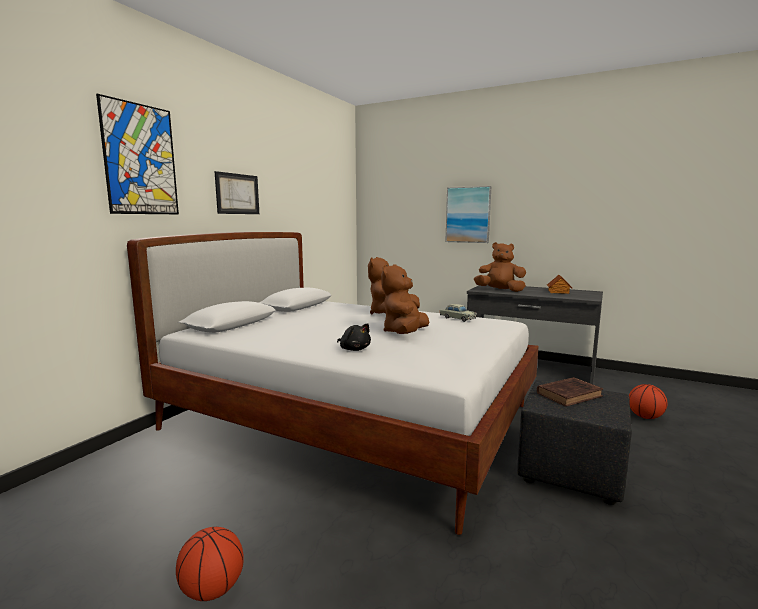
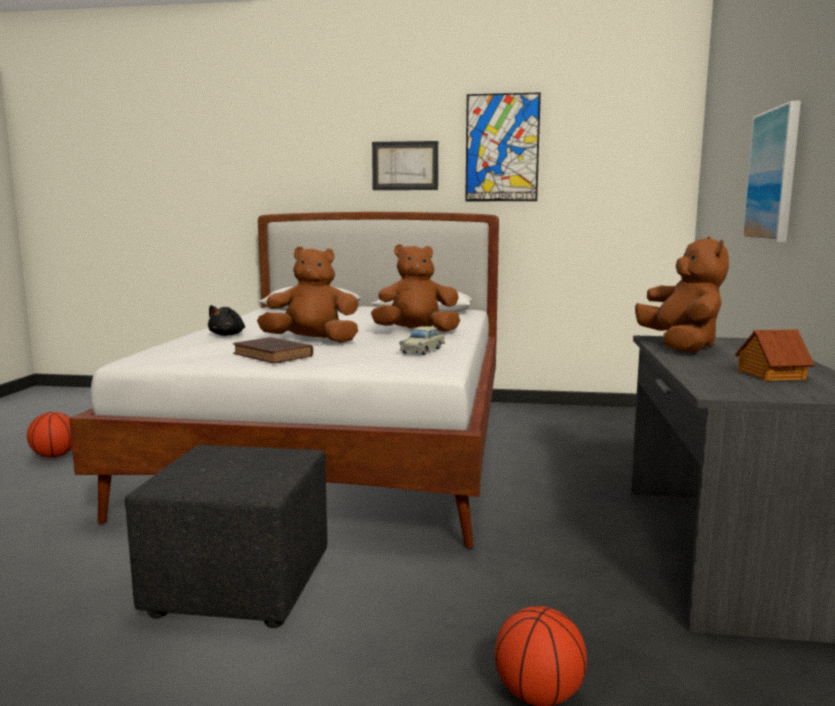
camera: 70 degrees right, 0 degrees up
picture [96,94,179,214] -> picture moved to [465,92,541,201]
brown book [537,377,603,407] -> brown book moved to [233,337,313,363]

